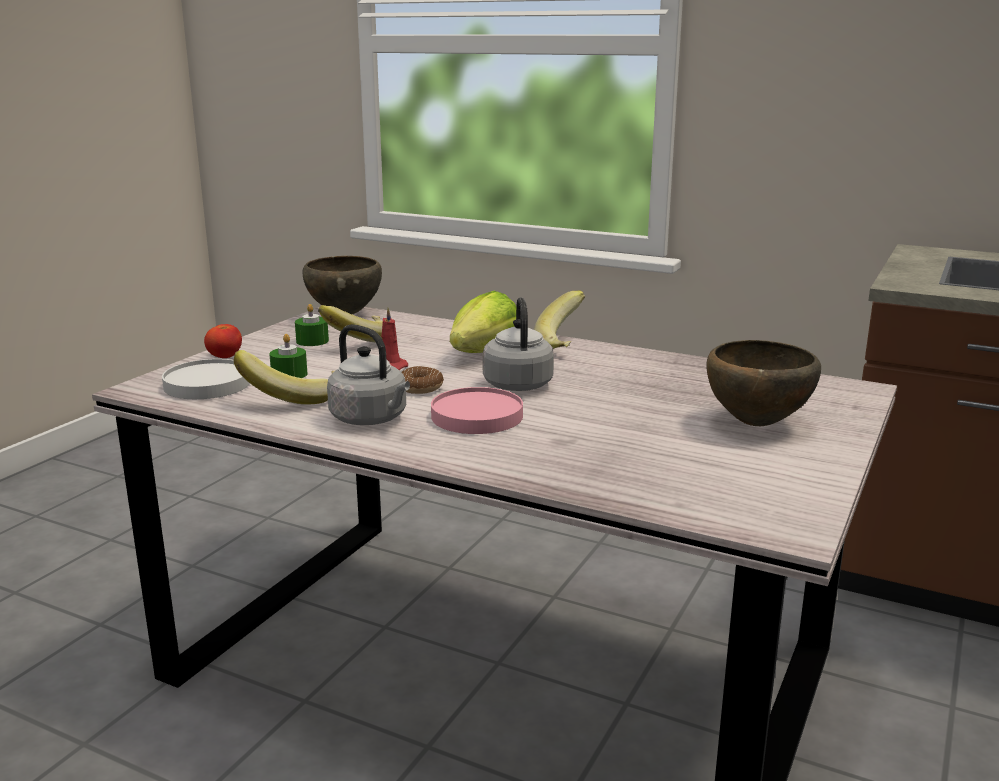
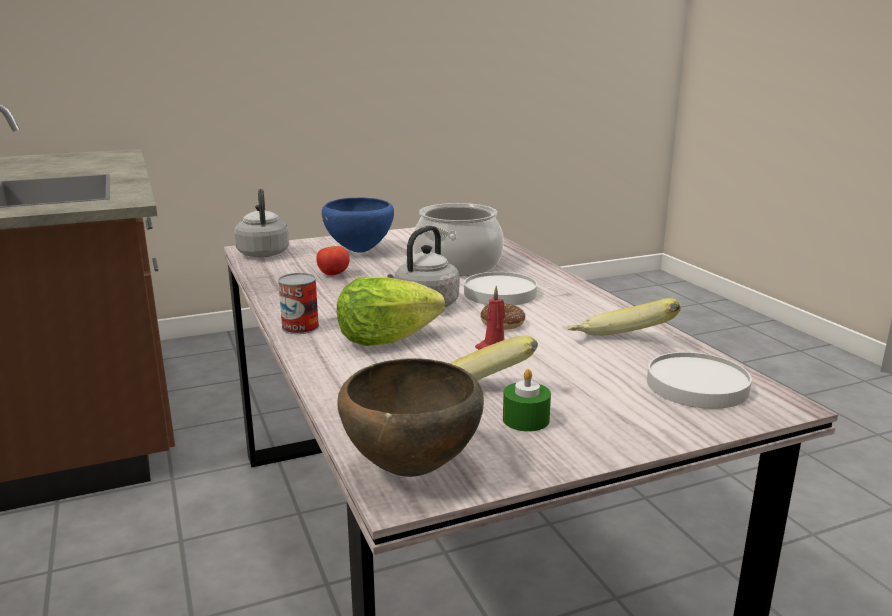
camera: 140 degrees left, 0 degrees up
tomato [204,324,242,358] -> tomato moved to [316,246,350,276]
green candle [269,334,308,378] -> none
grey kettle [327,324,410,425] -> grey kettle moved to [234,189,289,257]
pink plate [431,387,523,434] -> white plate [464,272,537,305]
banana [534,291,585,349] -> can [278,273,319,334]
brown bowl [707,340,821,426] -> blue bowl [322,197,394,253]
none -> cooking pot [413,203,504,276]

